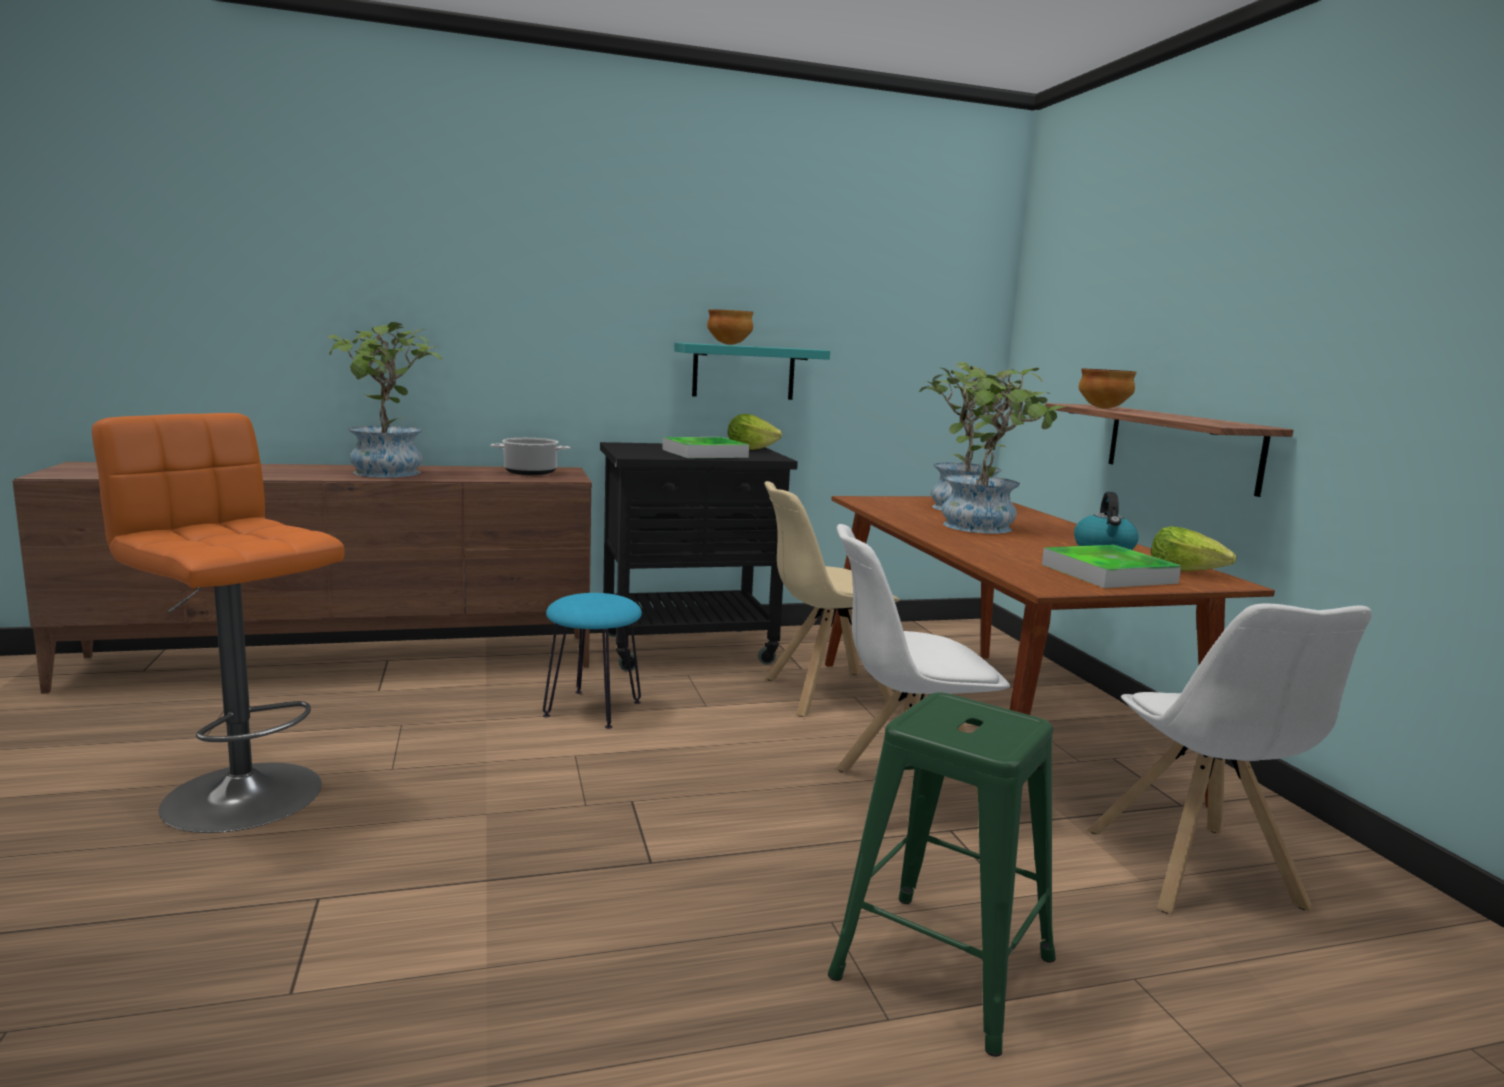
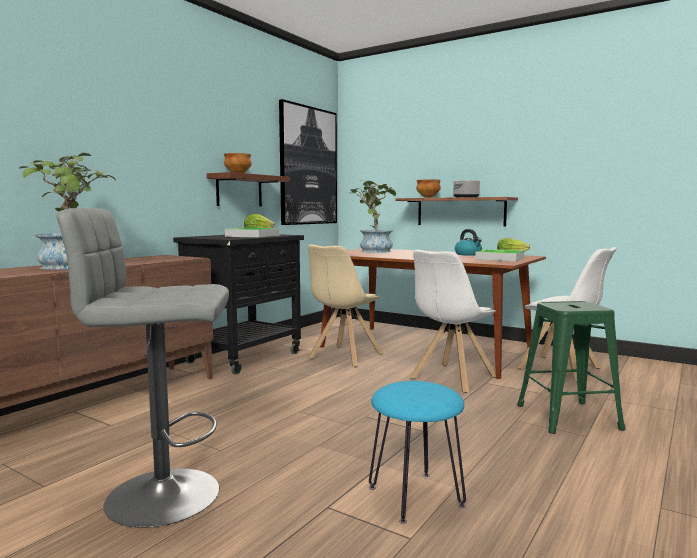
camera: 40 degrees left, 5 degrees down
orange stool [92,413,344,833] -> grey stool [57,208,229,528]
cooking pot [490,438,570,475] -> cooking pot moved to [452,180,480,197]
turquoise stool [543,593,642,729] -> turquoise stool moved to [369,381,466,524]
turquoise shelf [674,343,830,400] -> brown shelf [207,172,290,206]
potted plant [942,368,1070,534] -> none
none -> picture [279,99,337,225]

